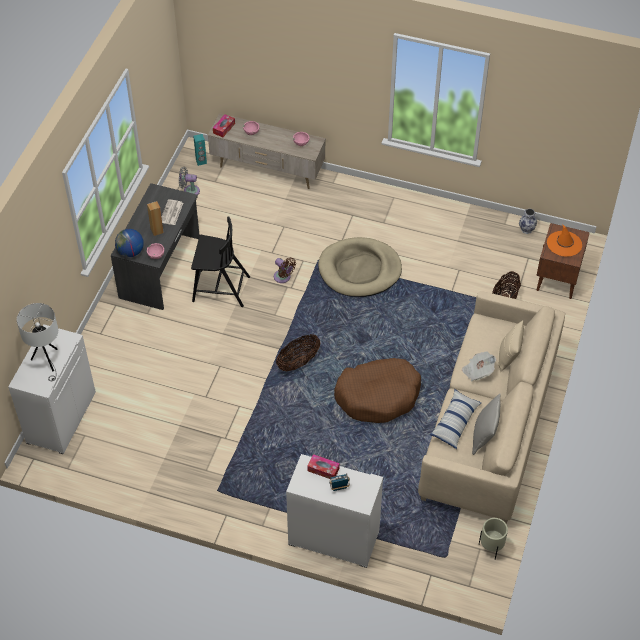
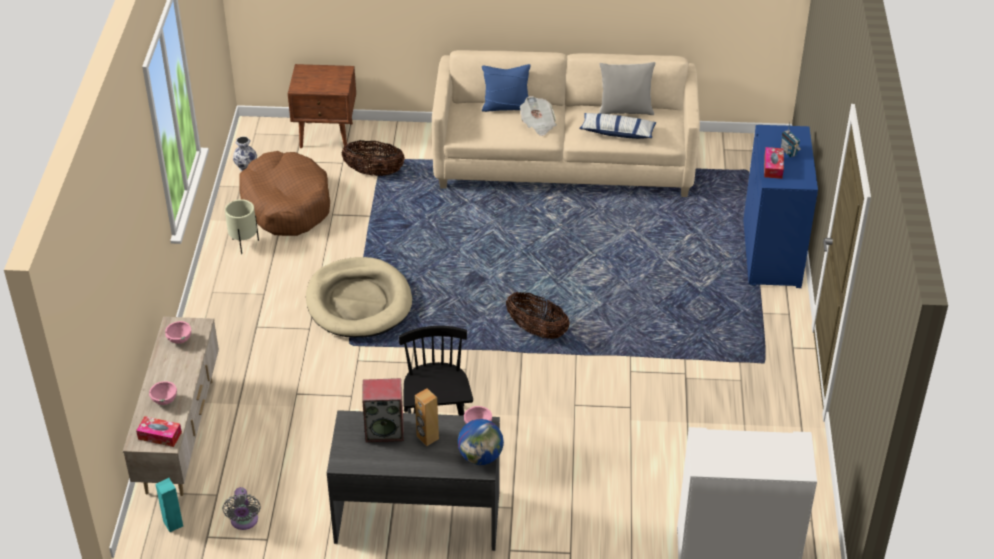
camera: 105 degrees left, 10 degrees down
white table lamp [17,303,58,381] -> none
newspaper [161,199,183,225] -> speaker [362,378,404,442]
brown fan [274,258,296,283] -> none
white cabinet [286,454,383,568] -> blue cabinet [743,125,818,288]
brown dog bed [334,358,421,423] -> brown dog bed moved to [240,151,330,236]
beige planter [479,518,508,560] -> beige planter moved to [225,199,259,254]
beige pillow [498,320,524,372] -> blue pillow [482,64,531,112]
orange hat [547,224,582,257] -> none

